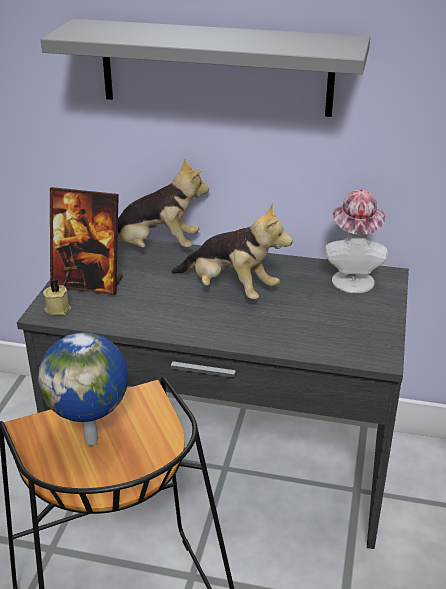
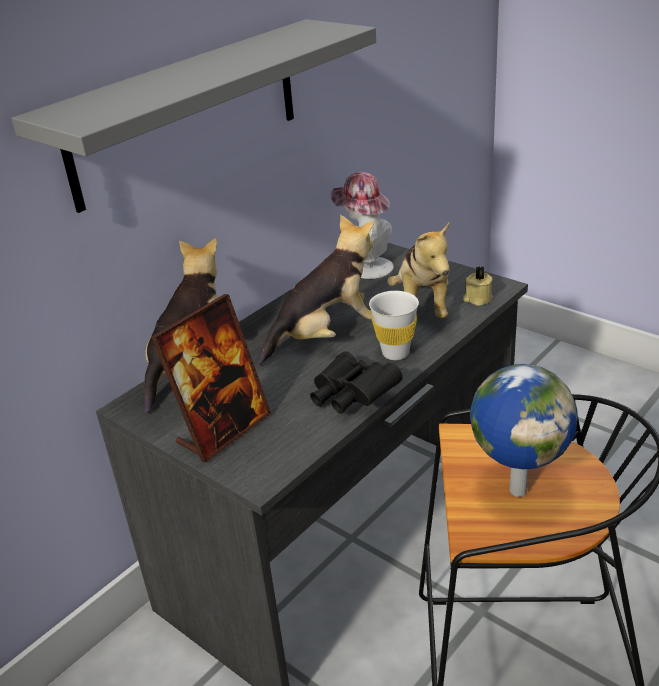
camera: 60 degrees left, 0 degrees up
beige candle [43,279,71,315] -> beige candle moved to [463,266,493,306]
none -> black binoculars [310,351,403,414]
none -> white cup [369,291,419,360]
none -> plush toy [387,221,450,318]

